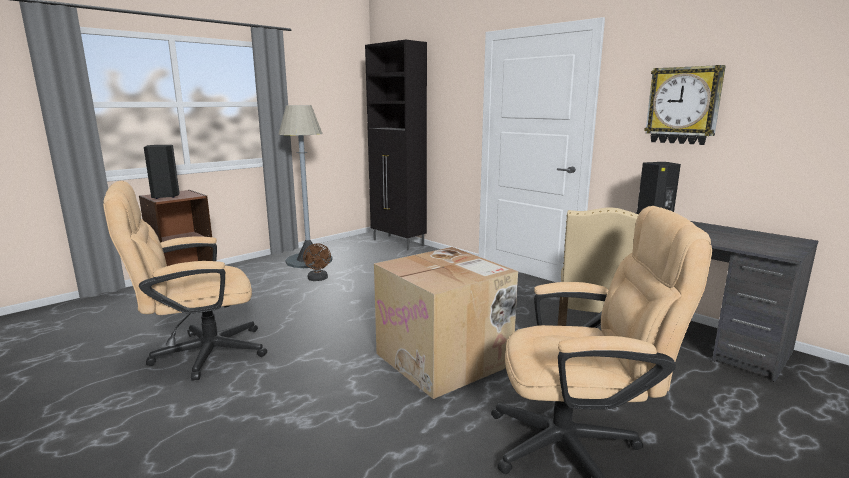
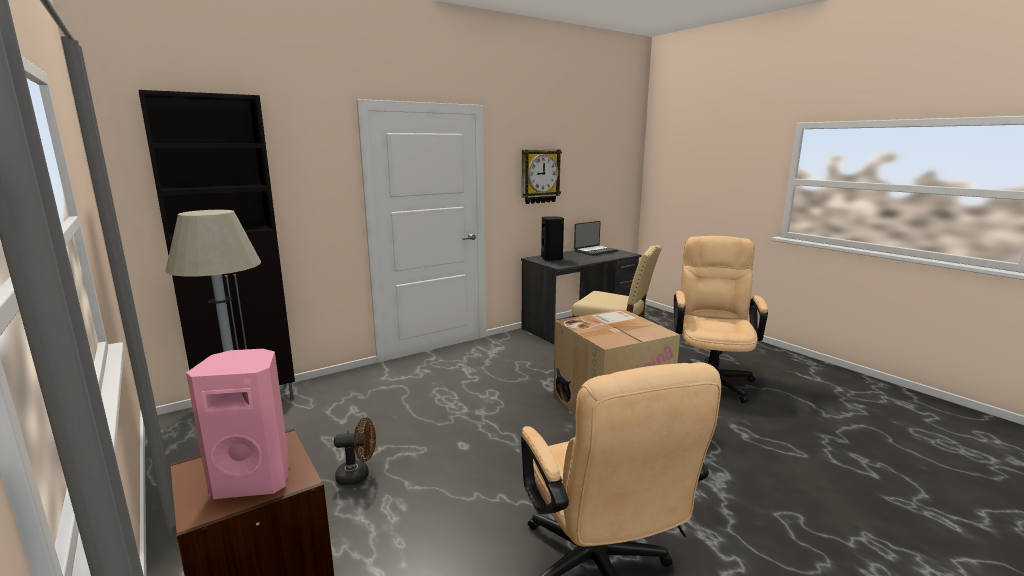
camera: 80 degrees left, 0 degrees up
black speaker [144,145,180,199] -> pink speaker [186,349,290,499]
none -> laptop [574,221,617,256]

